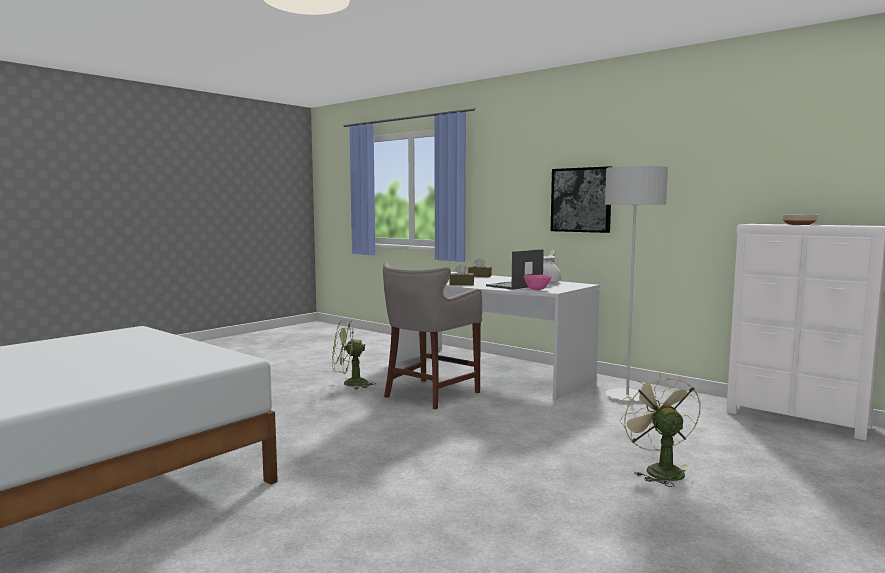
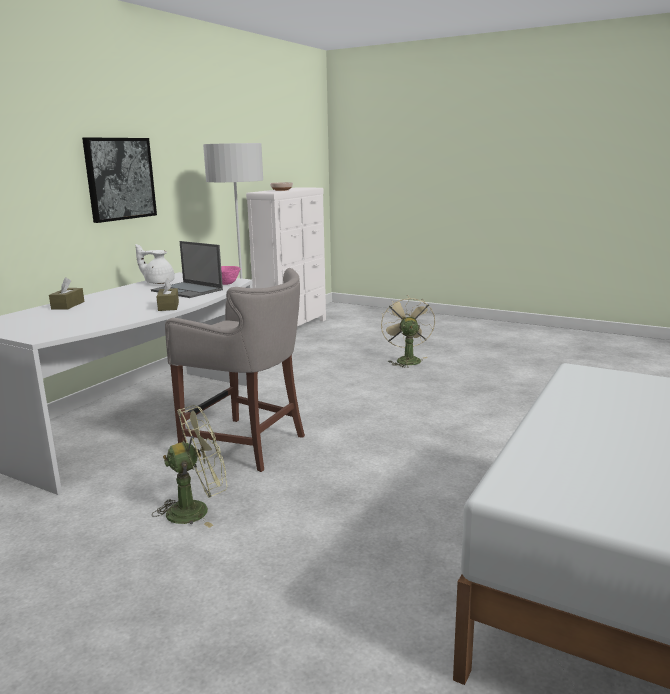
camera: 100 degrees left, 10 degrees up
green fan [332,320,375,390] -> green fan turned 90 degrees counterclockwise [152,405,228,528]
beige fan [620,373,701,487] -> beige fan turned 105 degrees clockwise [381,295,435,368]

